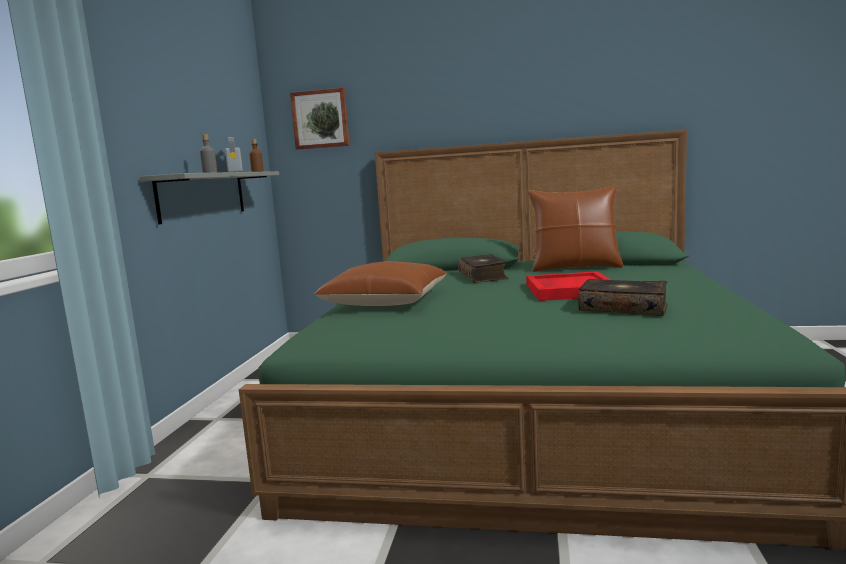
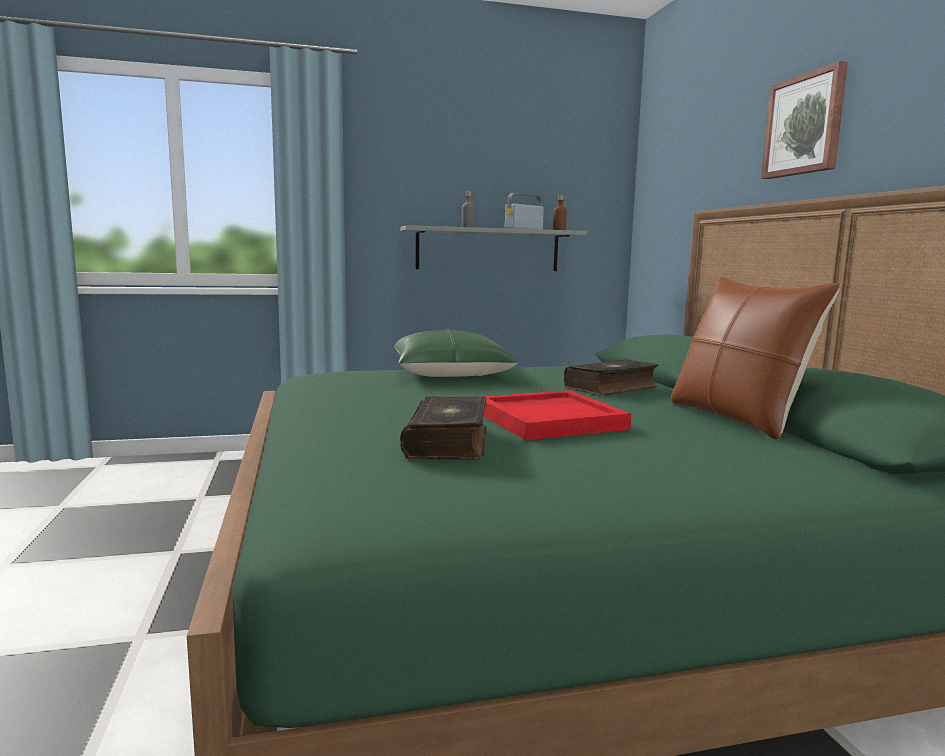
camera: 65 degrees right, 0 degrees up
picture [290,88,350,150] -> picture moved to [761,61,848,179]
brown pillow [315,261,447,306] -> green pillow [394,329,518,377]

